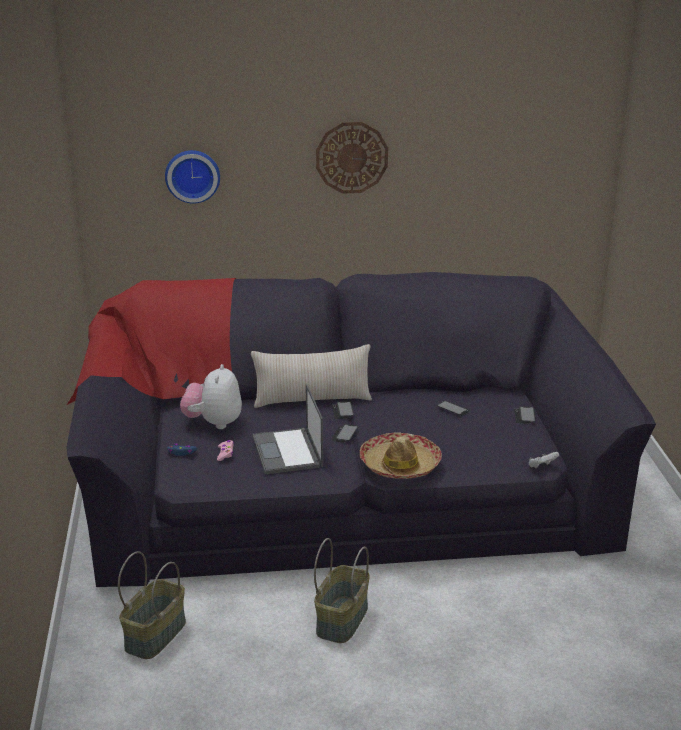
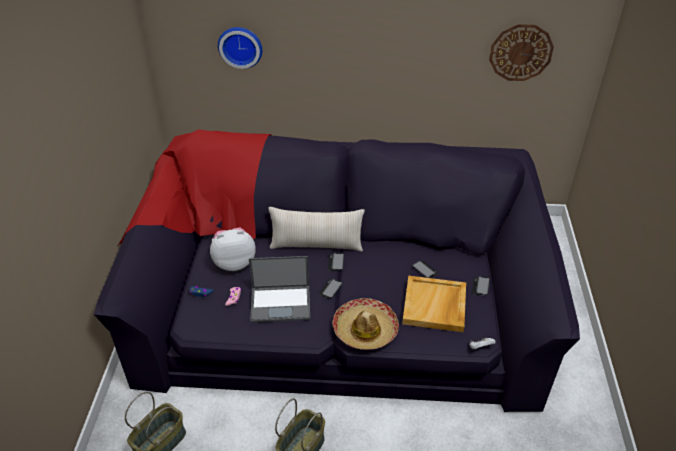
camera: 10 degrees right, 15 degrees up
plush toy [180,364,242,429] -> plush toy turned 60 degrees clockwise [210,227,256,271]
laptop [253,384,323,474] -> laptop turned 90 degrees counterclockwise [249,256,310,323]
wall clock [316,122,388,193] -> wall clock moved to [489,24,554,81]
none -> beige tray [402,275,466,332]

